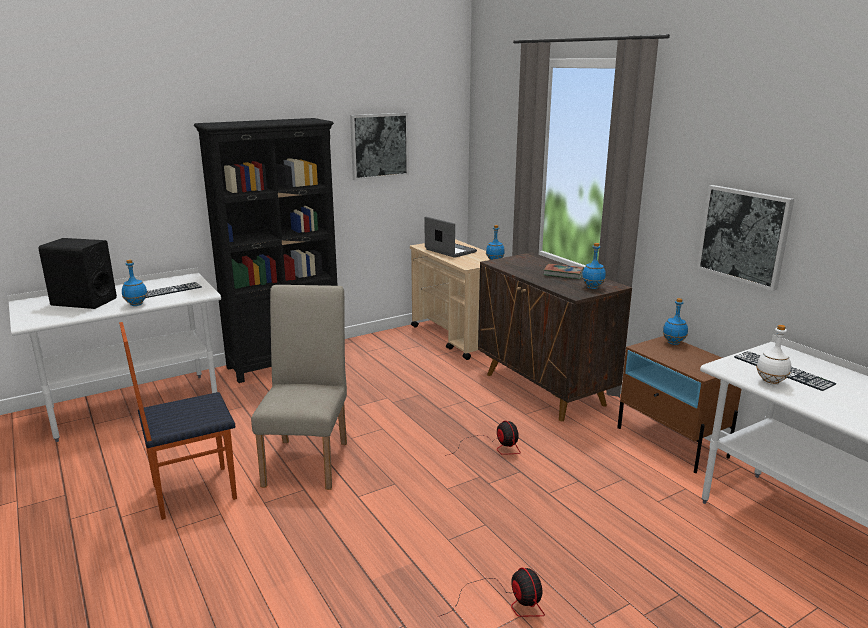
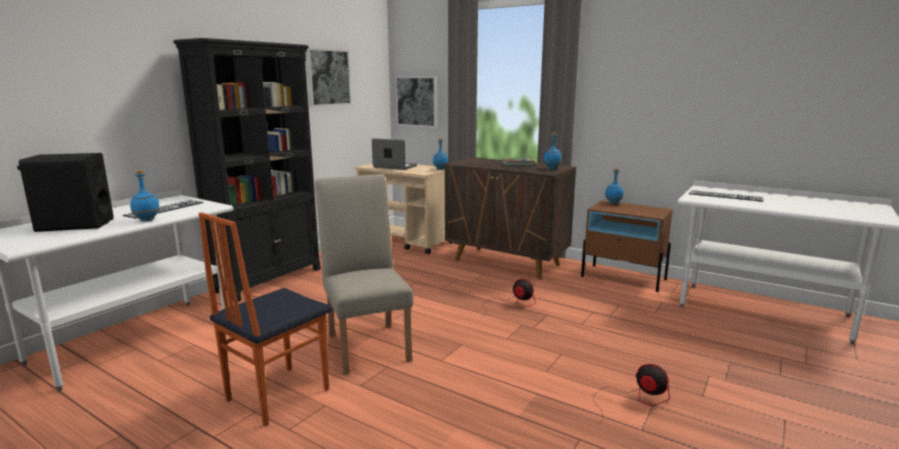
camera: 25 degrees left, 5 degrees down
picture [697,185,794,291] -> picture moved to [395,76,437,128]
white bottle [756,325,791,385] -> none

